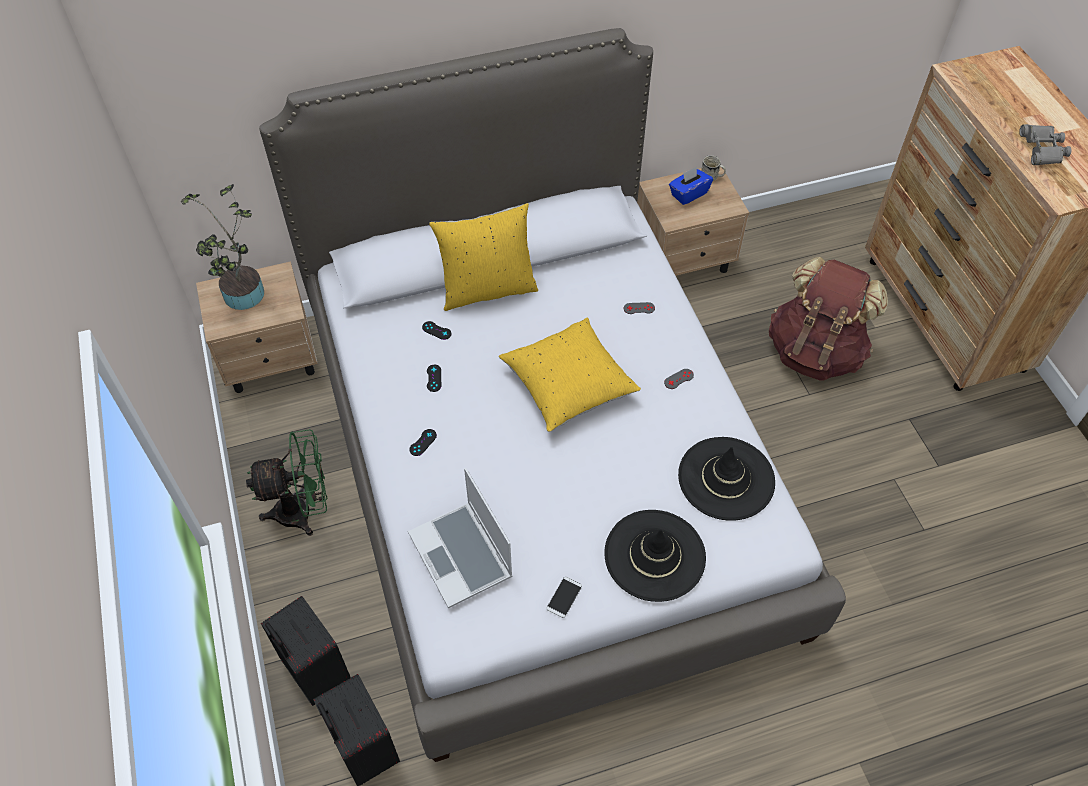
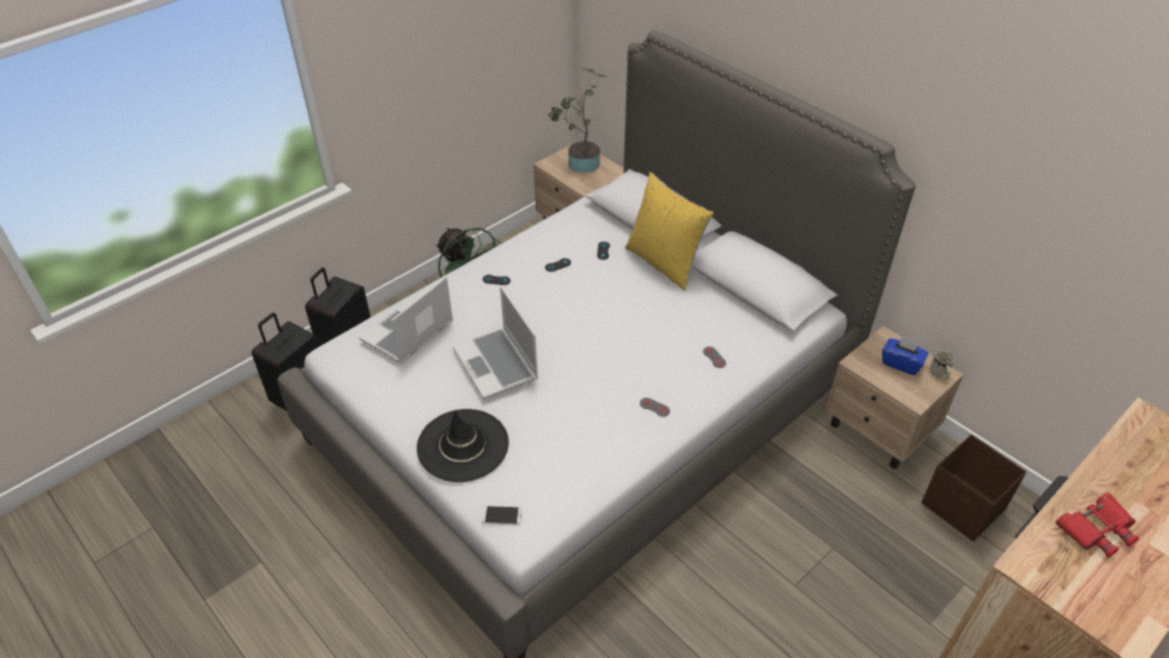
camera: 65 degrees right, 10 degrees down
yellow pillow [499,317,641,432] -> none
phone [546,577,582,618] -> phone moved to [482,506,522,525]
black hat [678,437,775,521] -> none
brown backpack [769,257,888,381] -> none
grey binoculars [1019,124,1071,165] -> red binoculars [1056,492,1139,558]
none -> laptop [453,286,538,399]
none -> brown storage box [921,434,1026,541]

